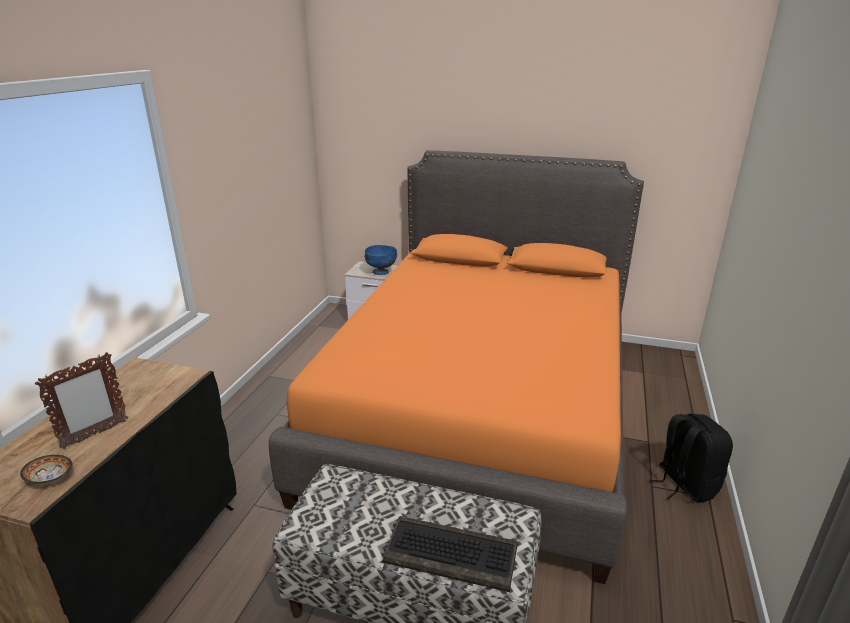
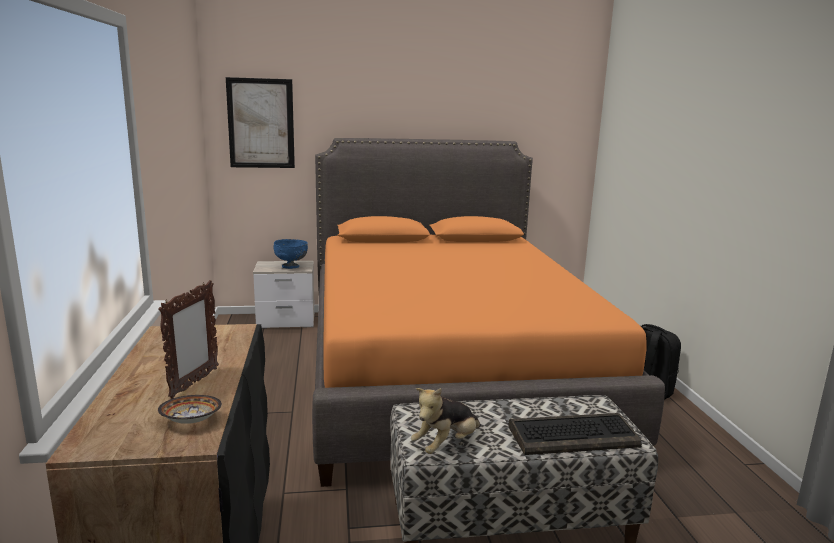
camera: 25 degrees left, 10 degrees down
none -> picture [226,77,295,168]
none -> plush toy [411,388,481,454]

